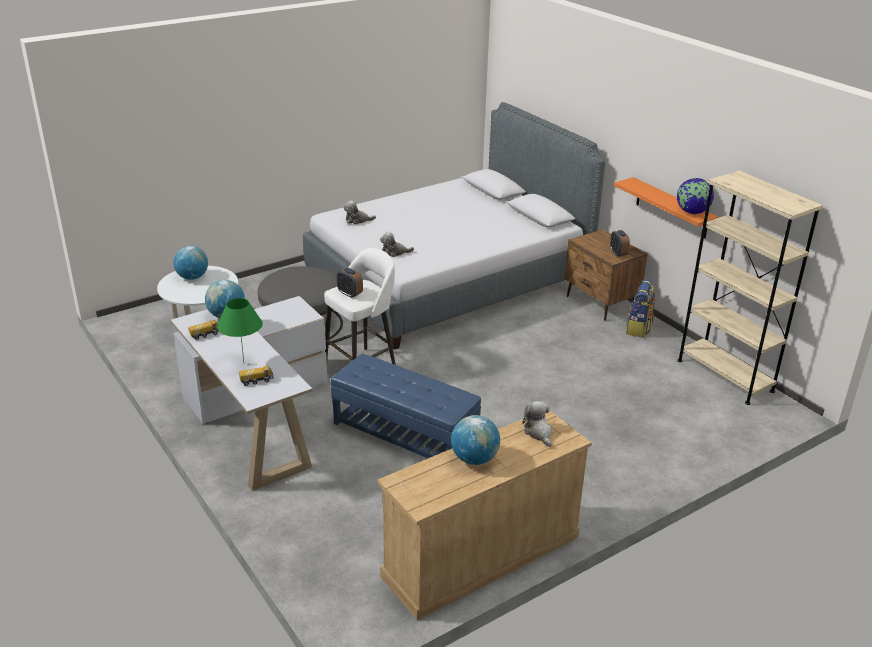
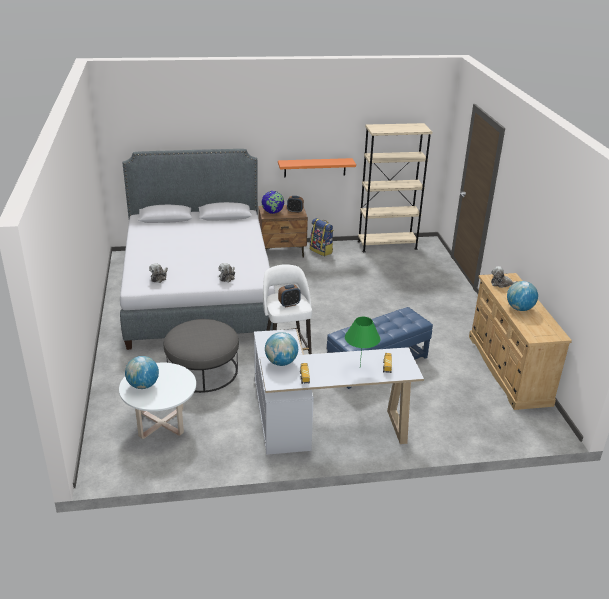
camera: 65 degrees left, 0 degrees up
globe [677,178,714,214] -> globe moved to [262,191,284,214]

